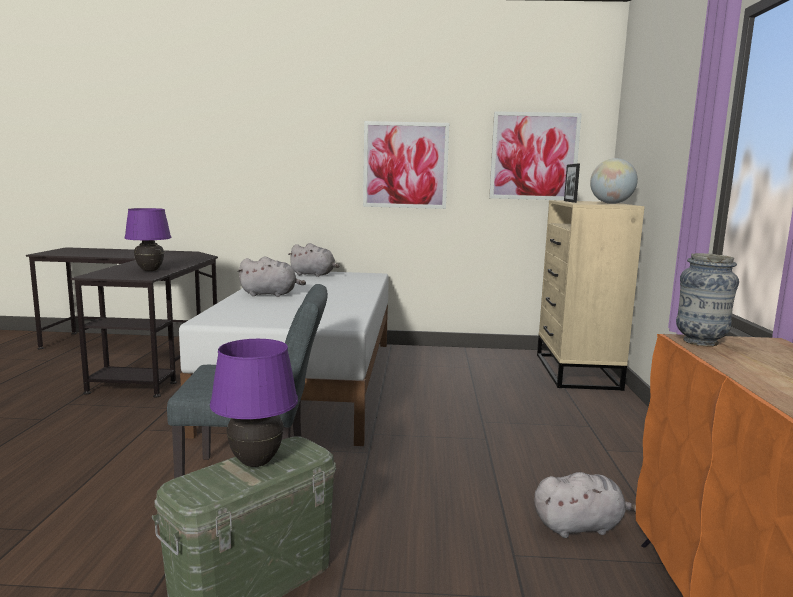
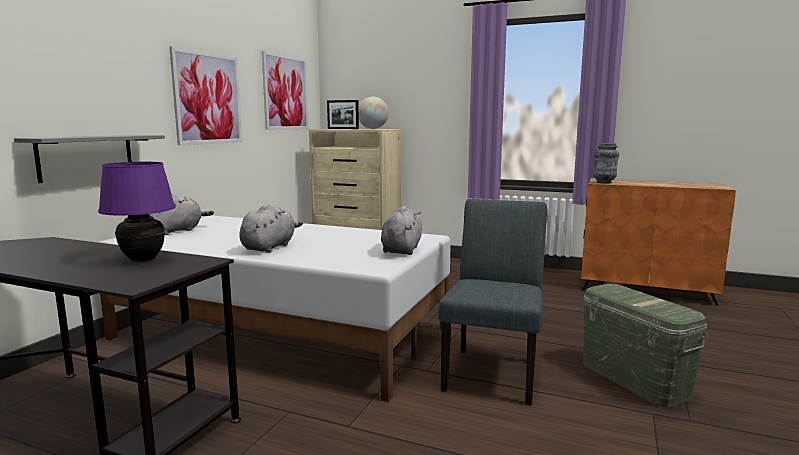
camera: 70 degrees left, 0 degrees up
purple table lamp [210,339,298,467] -> none
grey plush toy [534,472,636,538] -> grey plush toy moved to [381,206,422,255]
none -> grey shelf [14,135,165,183]

